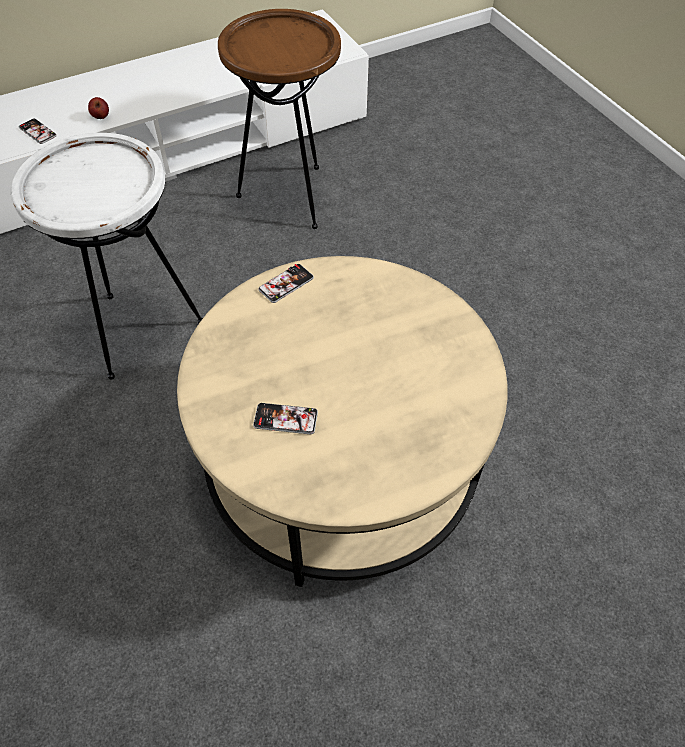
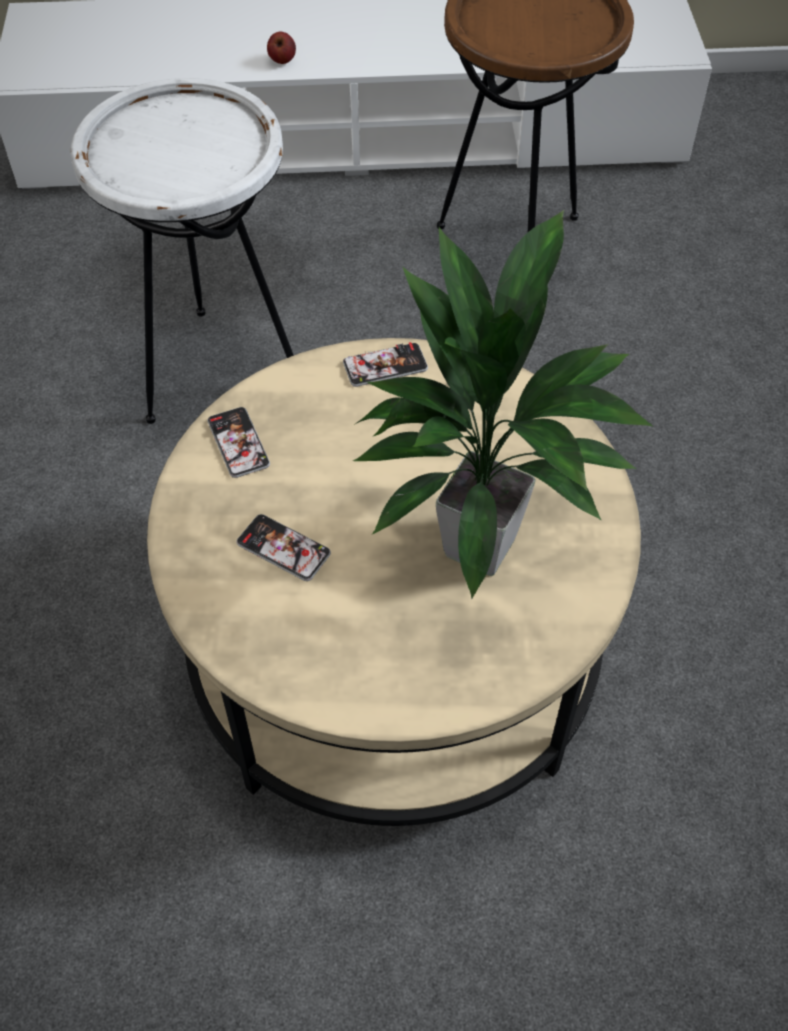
camera: 25 degrees right, 0 degrees up
phone [19,118,57,144] -> phone moved to [207,407,270,478]
none -> potted plant [353,210,654,600]

